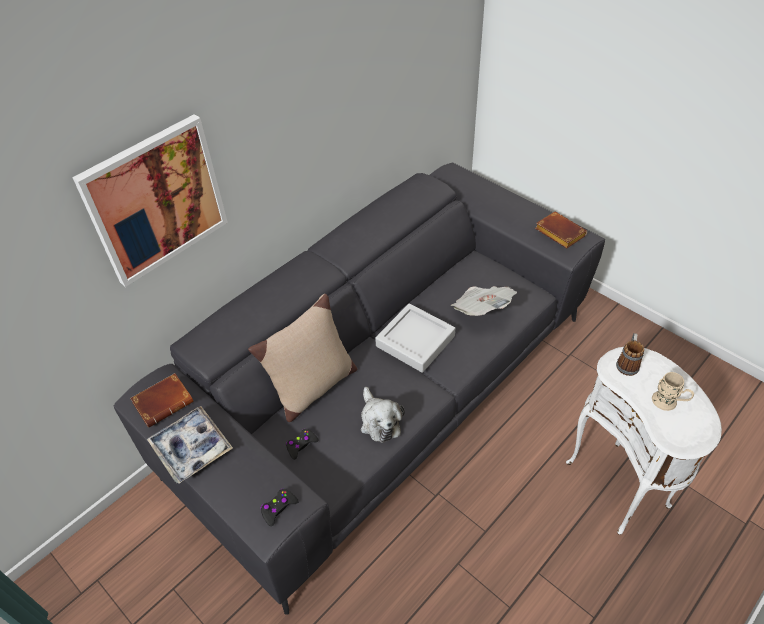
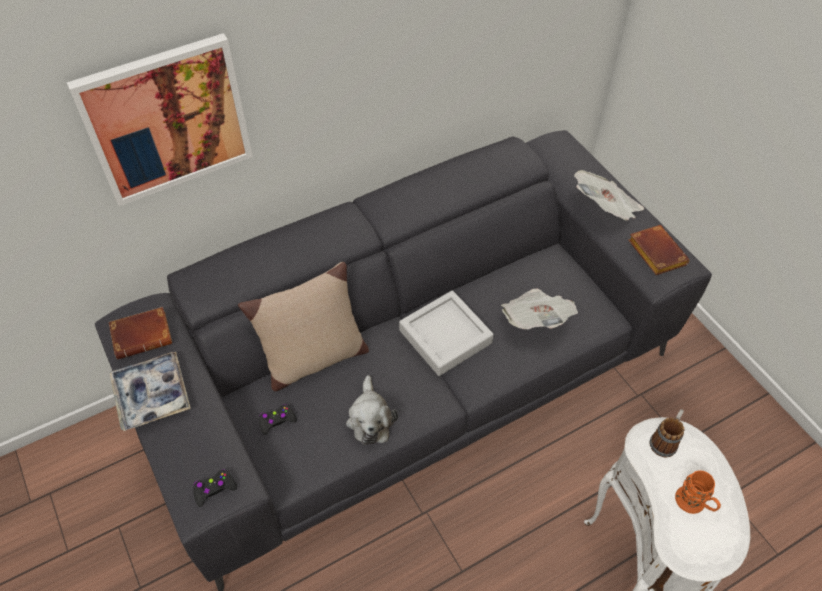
camera: 15 degrees right, 5 degrees up
beige mug [652,372,694,411] -> orange mug [675,470,721,514]
none -> newspaper [574,170,644,221]

